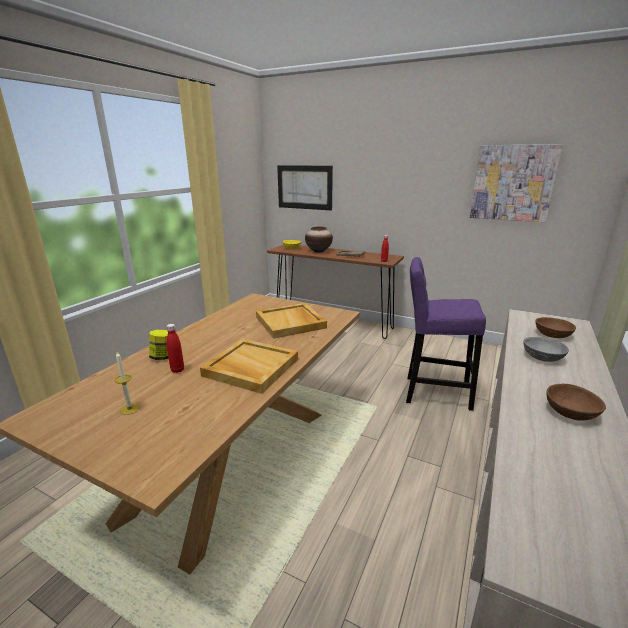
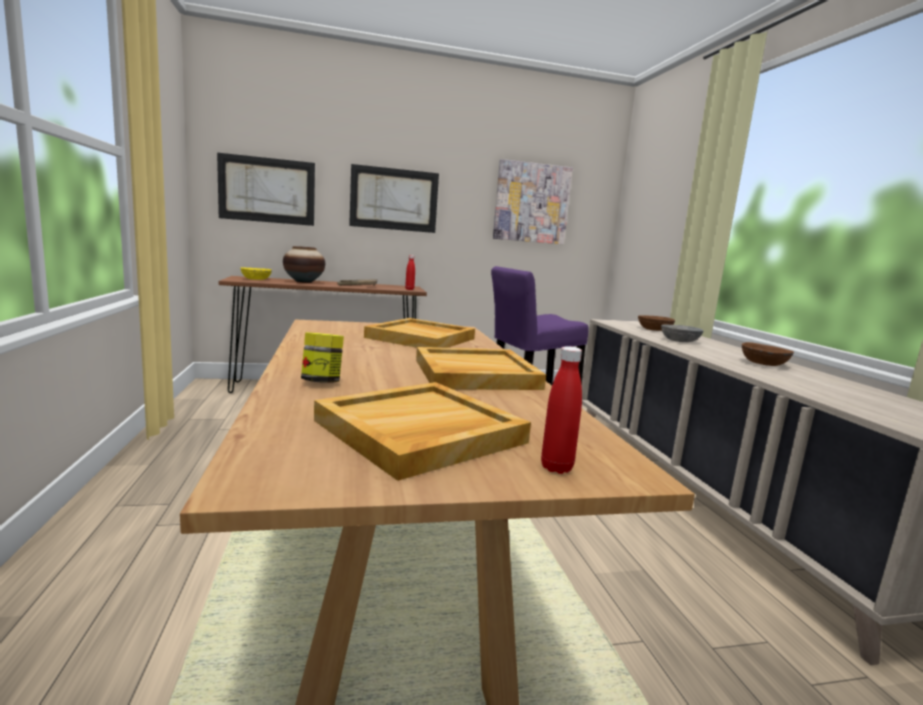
camera: 40 degrees left, 10 degrees down
candle [115,352,139,415] -> beige tray [314,382,531,481]
red bottle [166,324,184,373] -> red bottle moved to [541,346,582,474]
none -> picture [349,164,439,233]

